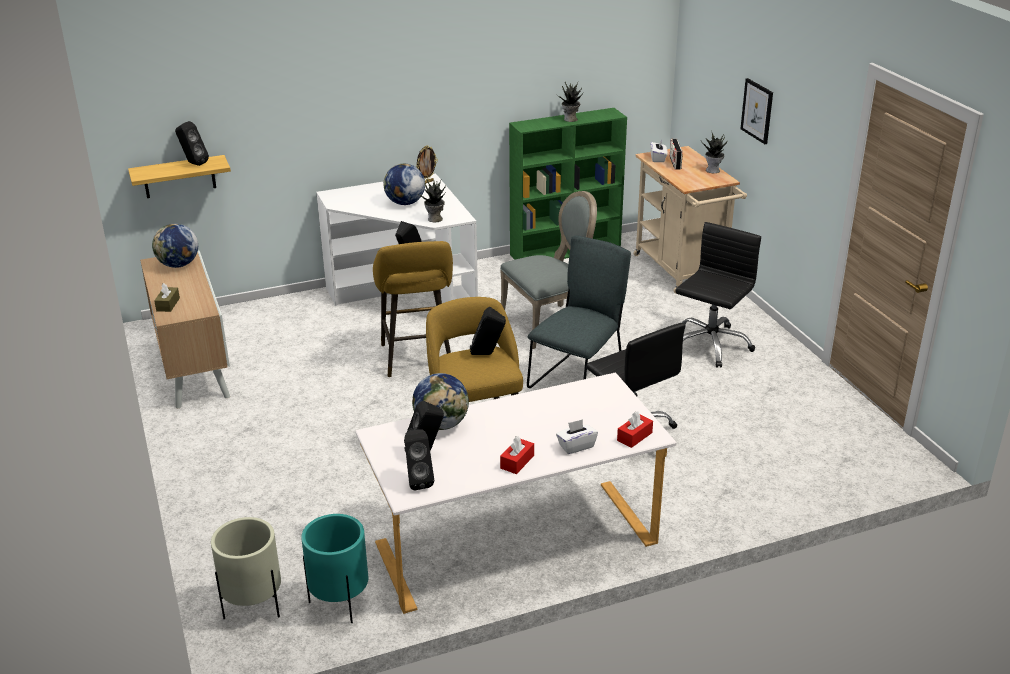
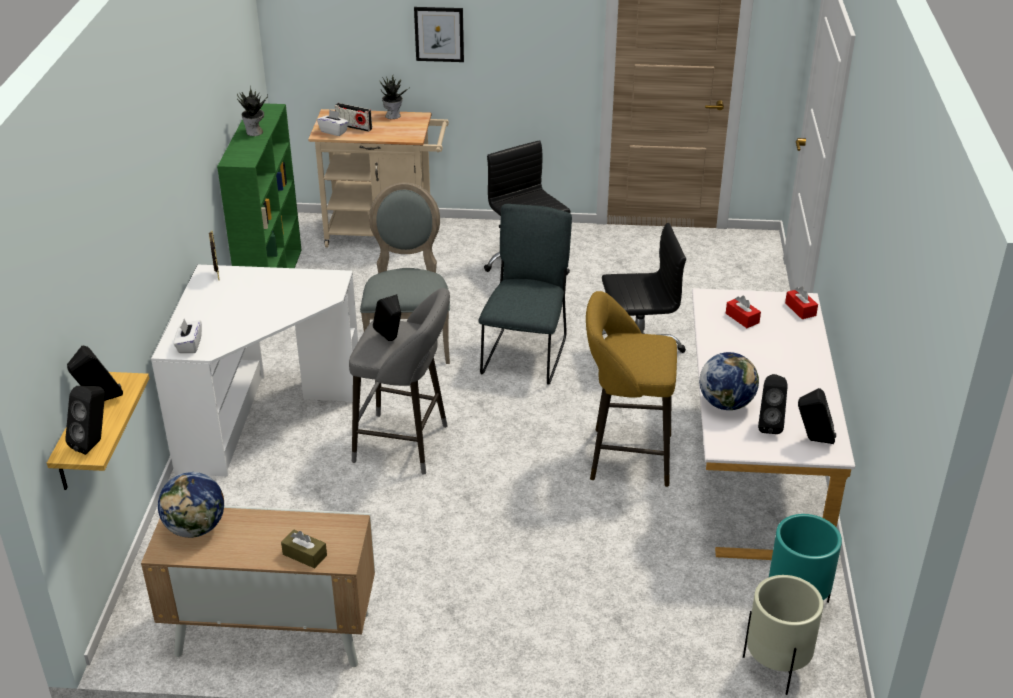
camera: 65 degrees left, 5 degrees up
yellow stool [373,241,453,377] -> grey stool [349,288,450,475]
globe [383,163,425,205] -> none
potted plant [419,180,446,222] -> none
black speaker [470,307,506,355] -> black speaker moved to [65,386,105,455]
red tissue box [500,436,534,474] -> red tissue box moved to [726,296,761,328]
grey chair [527,236,631,388] -> grey chair turned 45 degrees clockwise [478,204,572,385]
white tissue box [556,419,598,454] -> white tissue box moved to [173,319,202,353]

